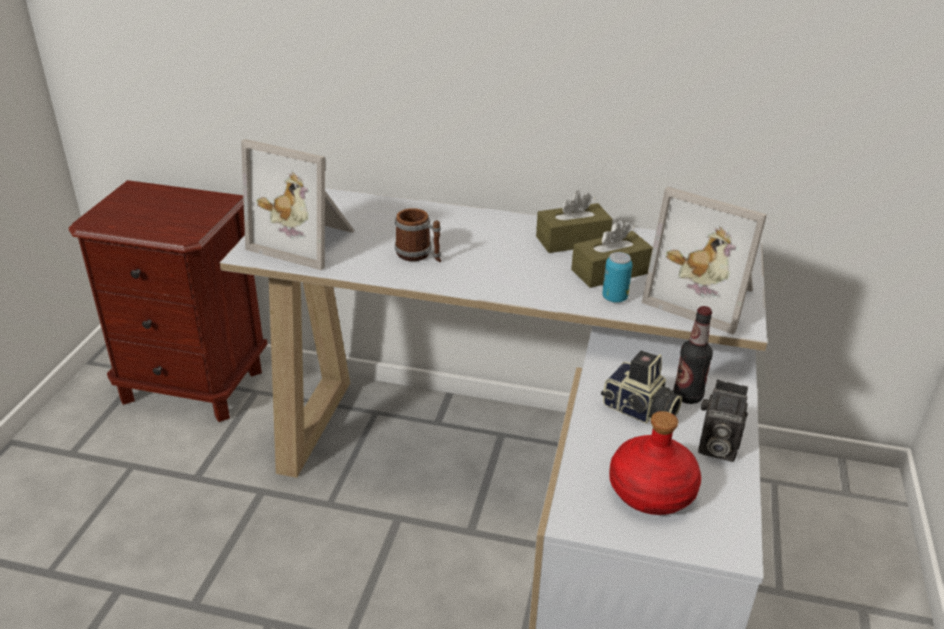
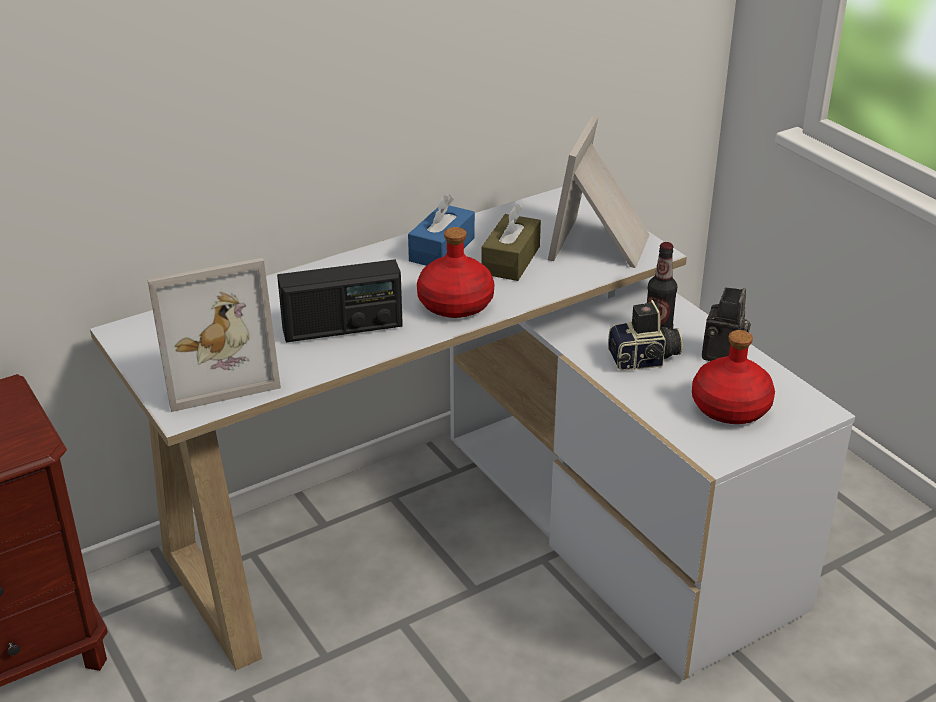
camera: 45 degrees left, 0 degrees up
mug [395,208,441,262] -> radio [277,259,403,342]
brown tissue box [536,190,613,253] -> blue tissue box [408,194,475,266]
can [602,252,633,303] -> none
picture frame [642,187,767,335] -> picture frame turned 120 degrees clockwise [548,116,650,268]
camera [698,380,748,462] -> camera turned 45 degrees counterclockwise [702,287,751,361]
none -> red bottle [417,227,495,318]

